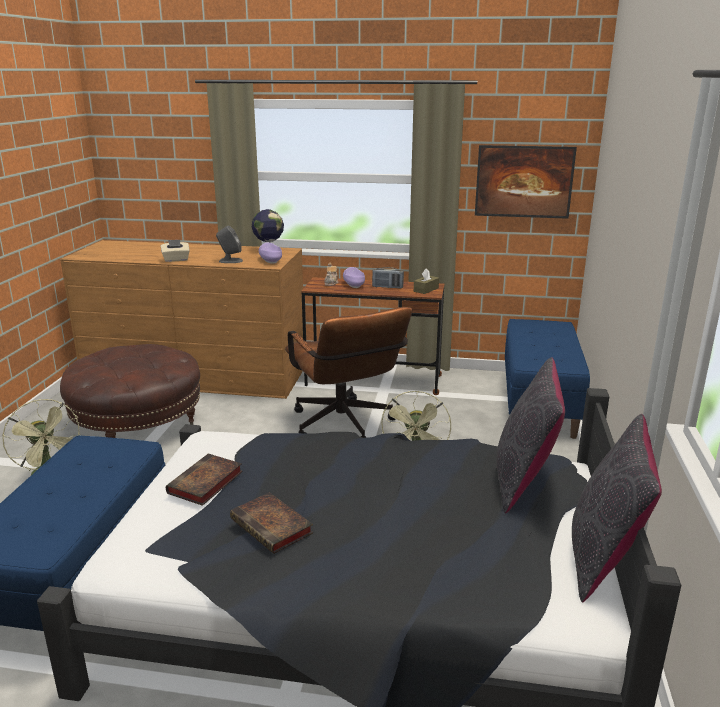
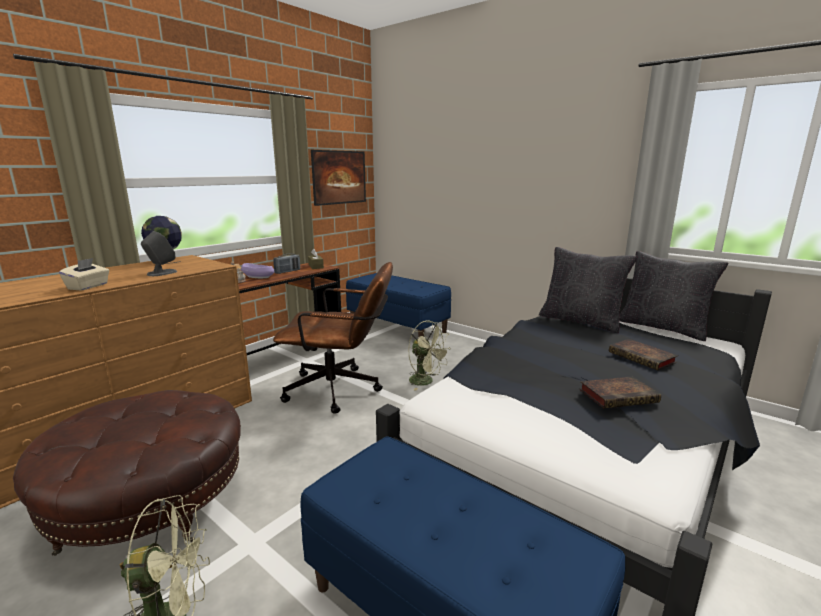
camera: 60 degrees left, 5 degrees down
book [166,454,243,506] -> book moved to [609,339,678,370]
purple bowl [259,242,282,264] -> none

